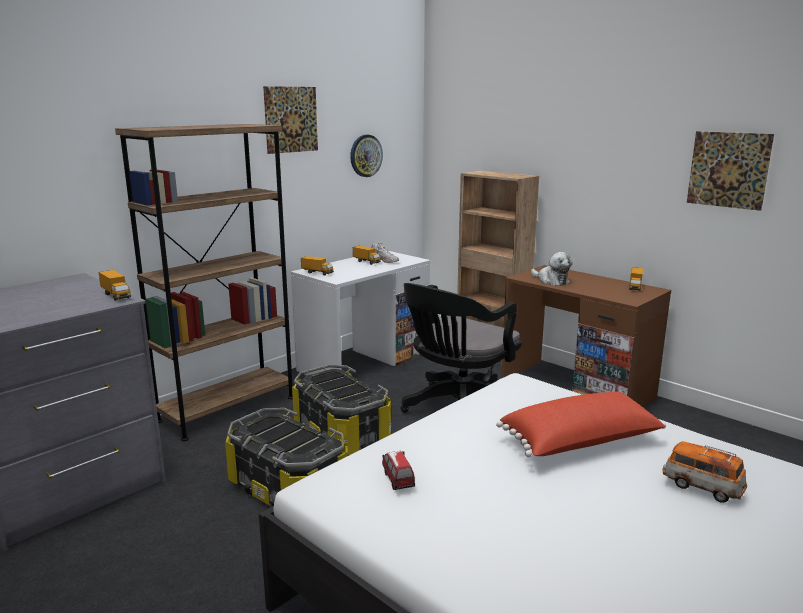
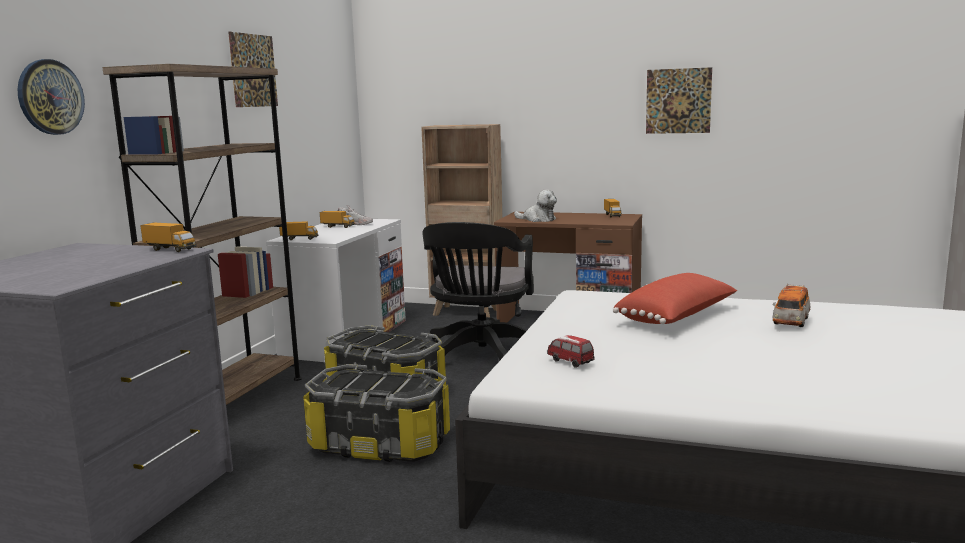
camera: 25 degrees left, 5 degrees down
wall clock [350,135,383,177] -> wall clock moved to [17,59,85,135]
toy car [663,441,747,503] -> toy car turned 75 degrees counterclockwise [773,284,811,327]

